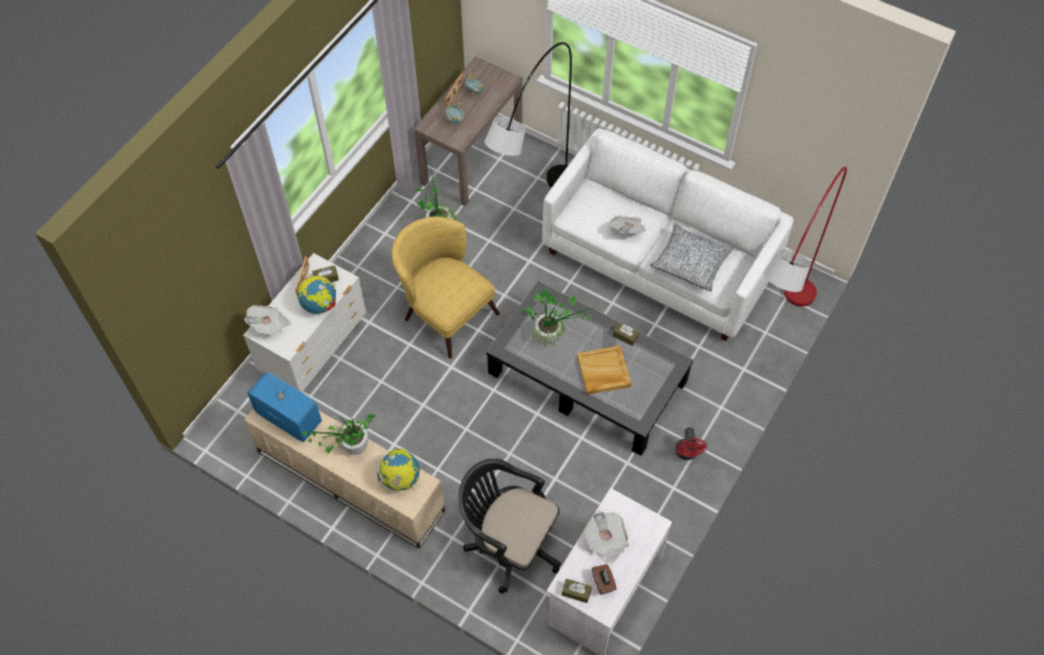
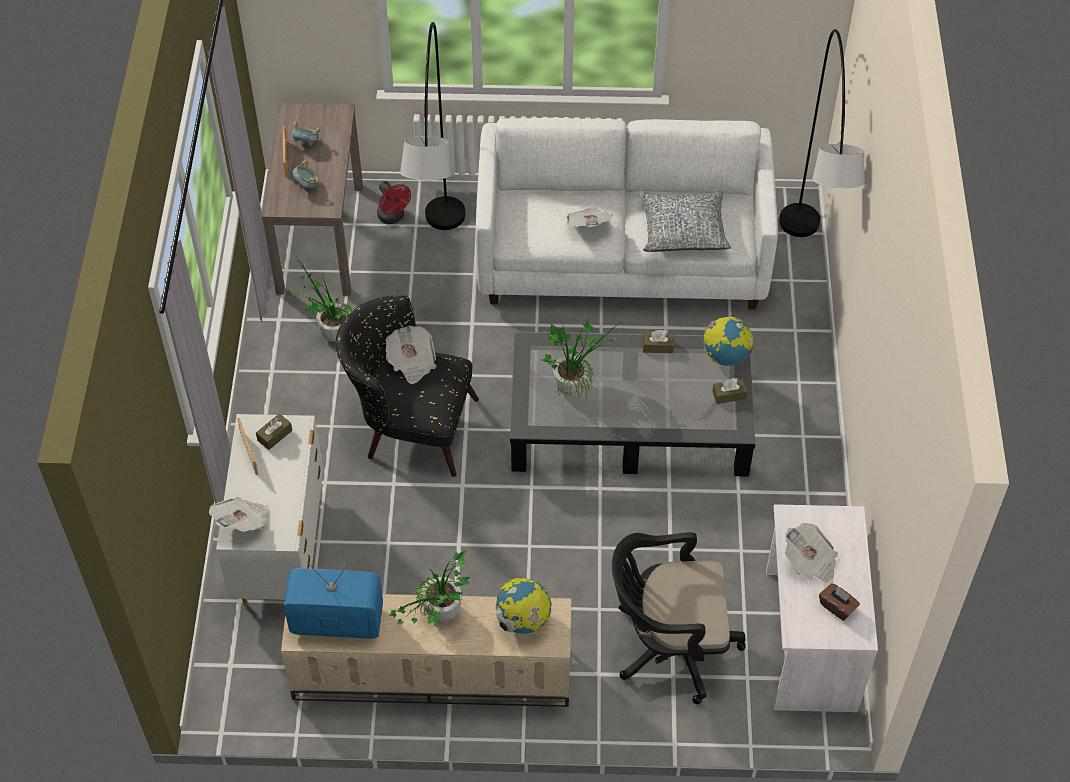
camera: 30 degrees left, 5 degrees down
globe [297,275,336,314] -> globe moved to [704,317,753,366]
yellow armchair [392,217,500,359] -> black armchair [336,295,479,477]
brown tissue box [562,579,592,603] -> brown tissue box moved to [712,378,747,404]
beige tray [577,346,631,395] -> none
red fan [675,427,707,460] -> red fan moved to [377,181,411,224]
red floor lamp [764,167,847,307] -> grey floor lamp [779,29,864,237]
none -> newspaper [385,326,436,384]

